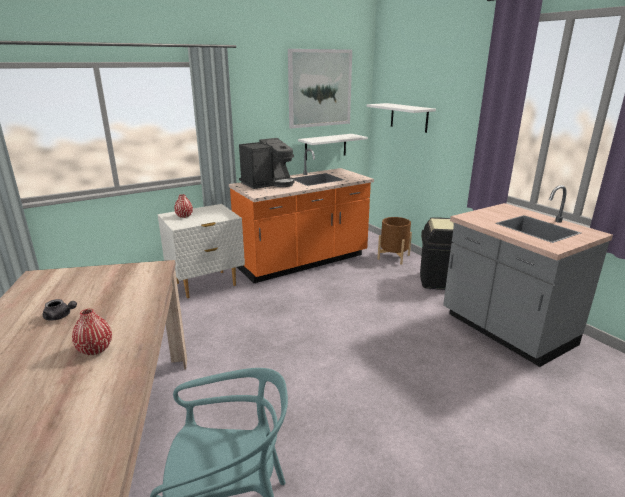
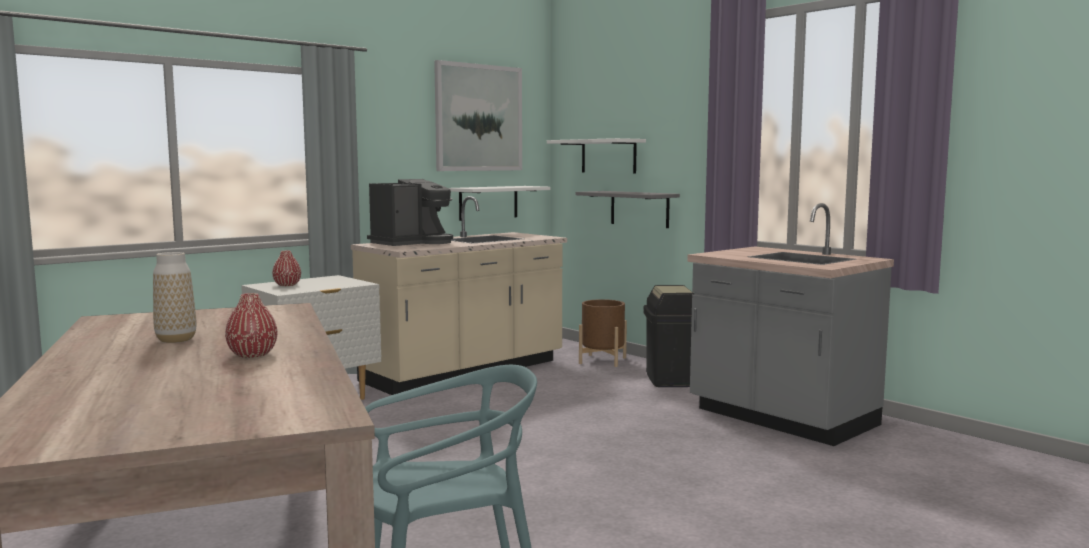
camera: 10 degrees left, 15 degrees down
grey teapot [43,299,77,321] -> vase [153,252,196,343]
orange counter [229,148,374,283] -> beige counter [351,196,567,395]
none -> grey shelf [575,191,680,228]

